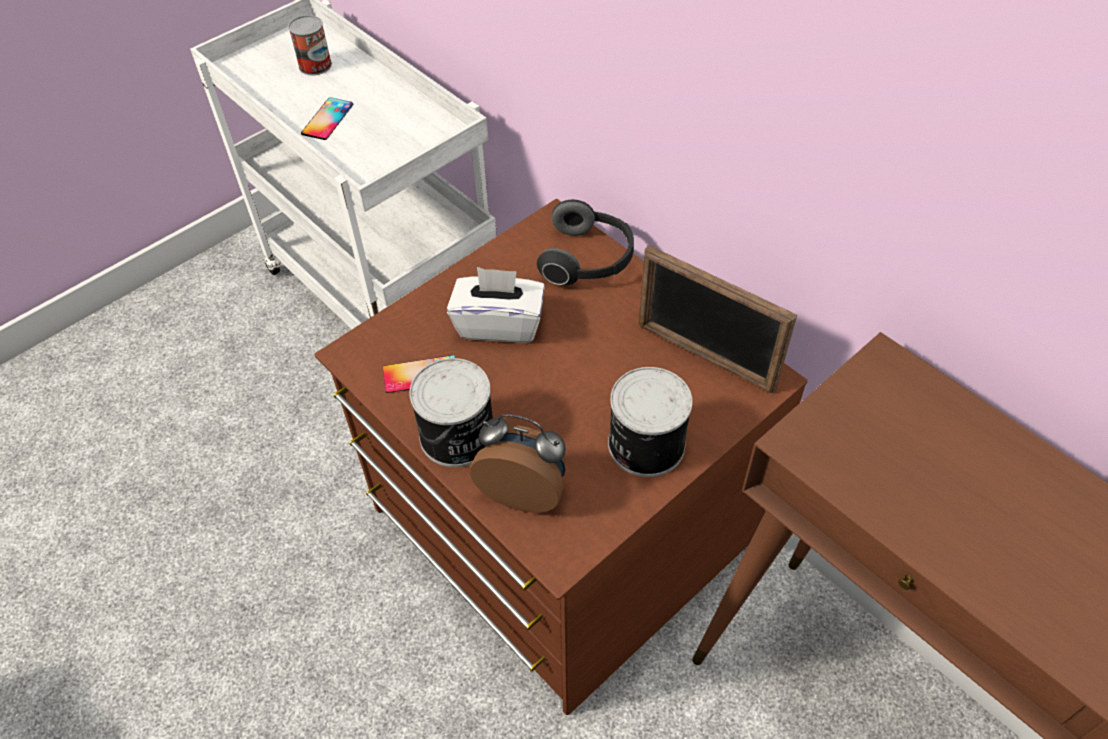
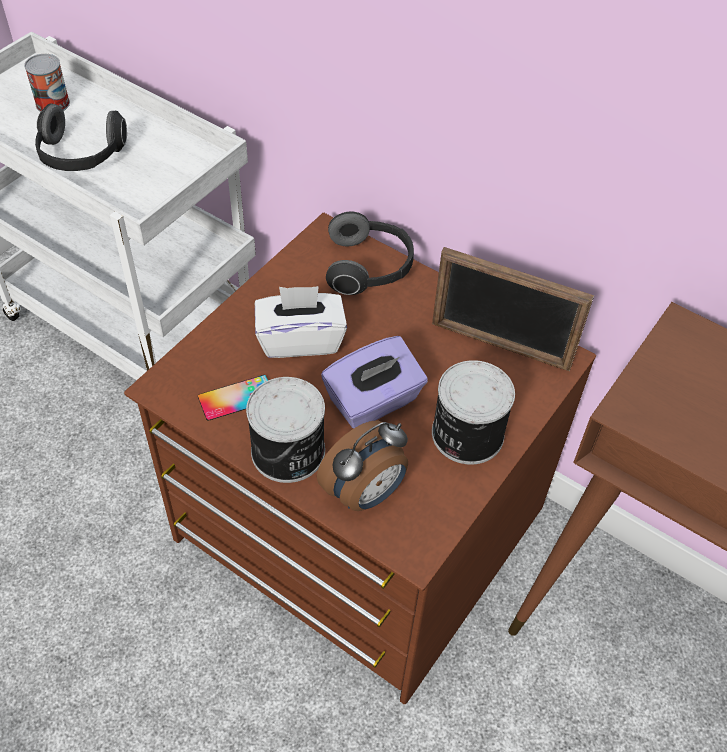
camera: 15 degrees left, 0 degrees up
phone [301,97,353,140] -> headphones [35,103,127,171]
alarm clock [470,414,566,513] -> alarm clock turned 135 degrees clockwise [317,421,408,511]
none -> purple tissue box [321,336,428,429]

